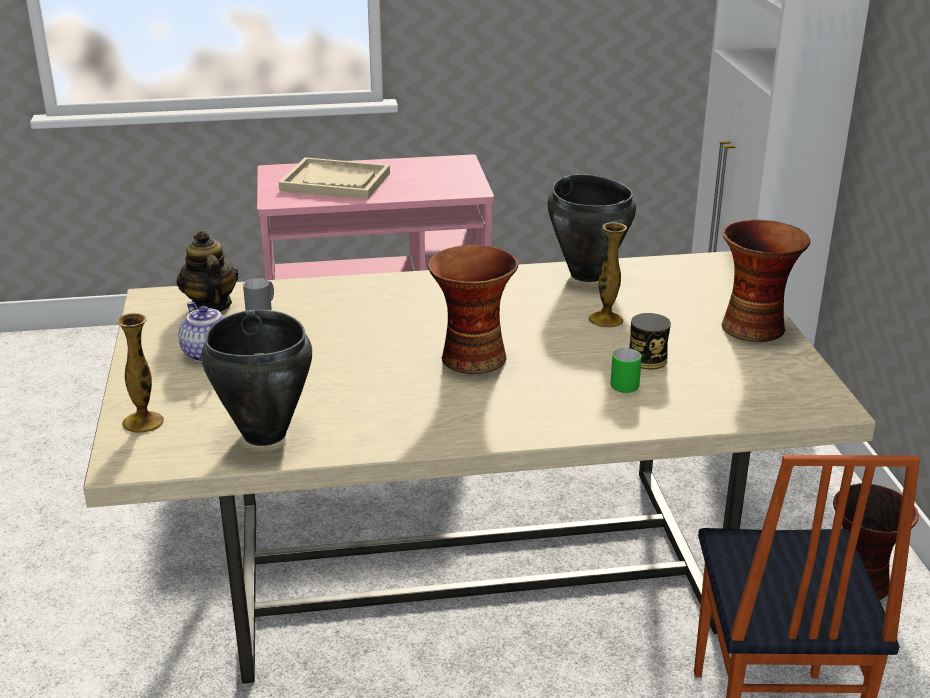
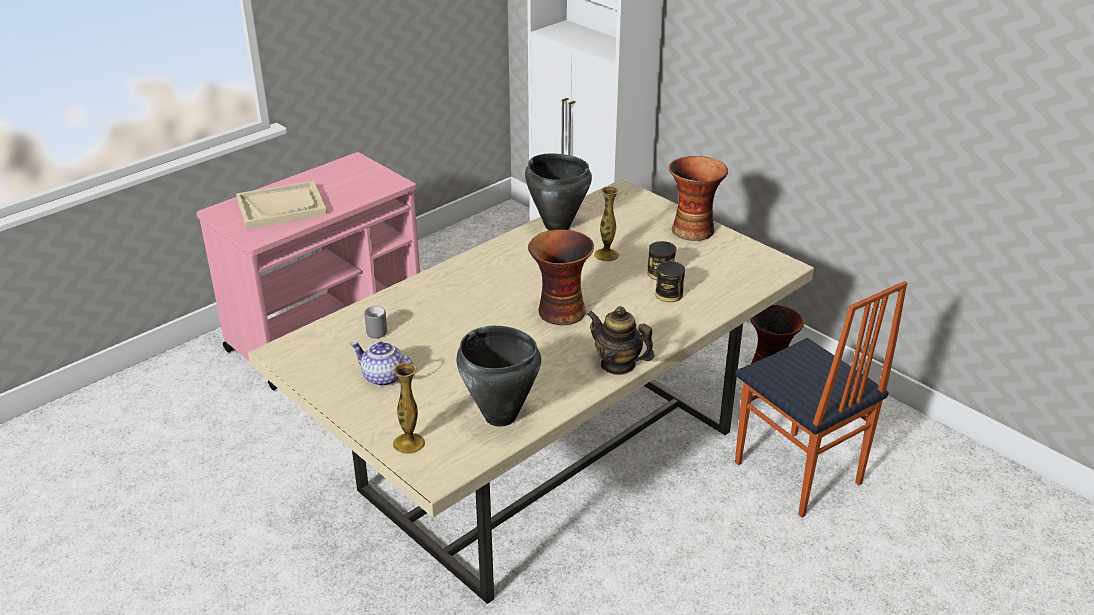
camera: 35 degrees left, 5 degrees up
teapot [177,230,239,312] -> teapot moved to [587,306,654,375]
green mug [611,348,642,393] -> can [655,261,685,302]

